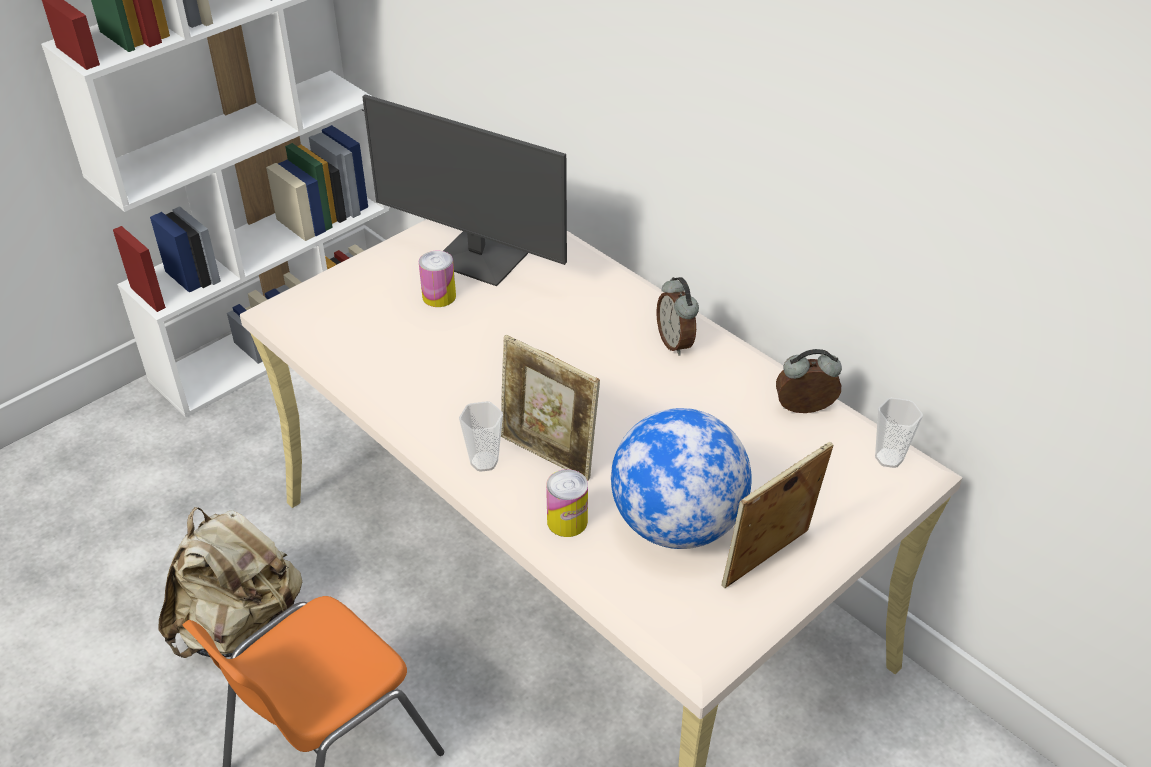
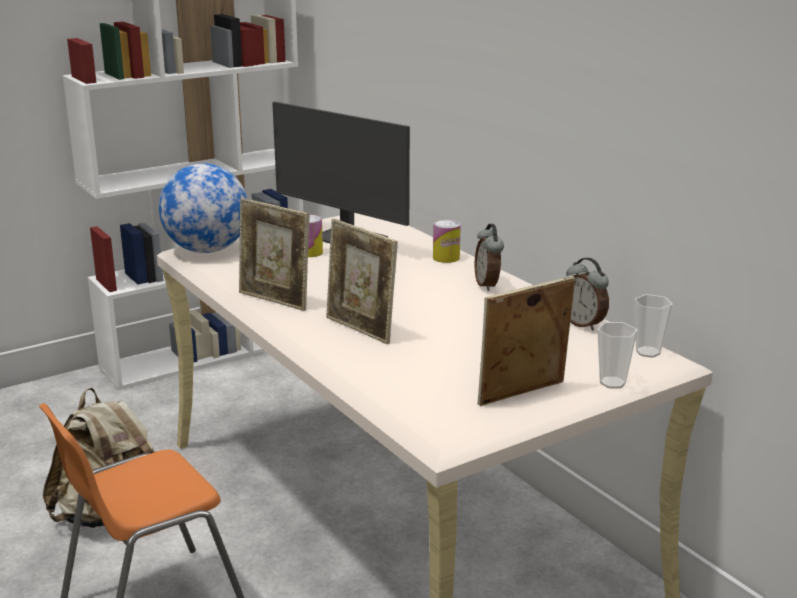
camera: 10 degrees right, 20 degrees down
cup [459,401,503,472] -> cup moved to [597,322,638,388]
can [546,469,588,537] -> can moved to [433,220,461,263]
globe [611,408,752,549] -> globe moved to [159,163,248,253]
alarm clock [776,349,842,413] -> alarm clock turned 135 degrees counterclockwise [566,258,609,331]
none -> picture frame [239,198,310,311]

